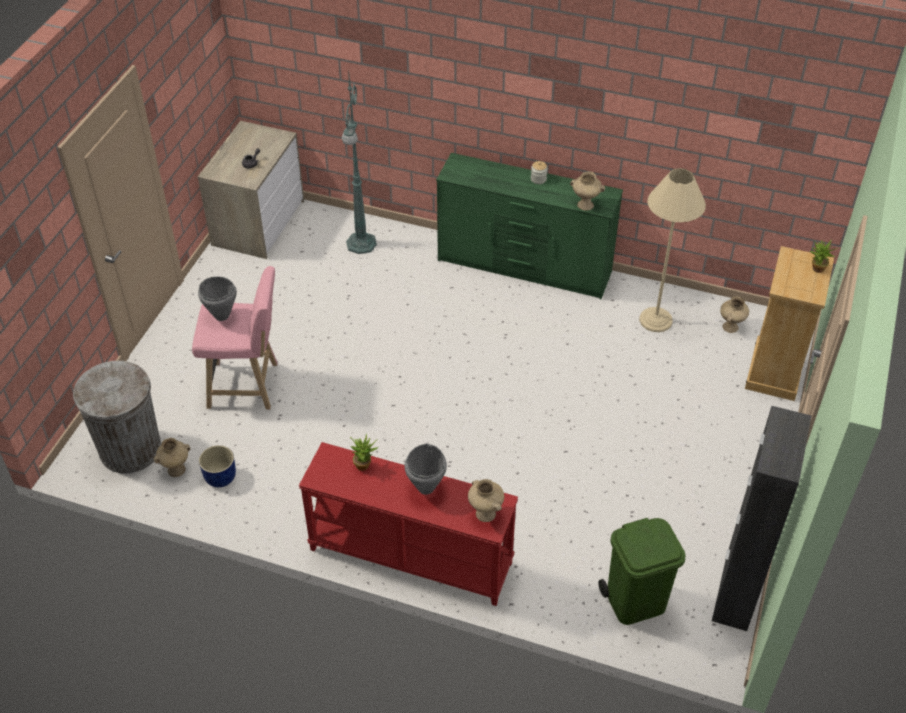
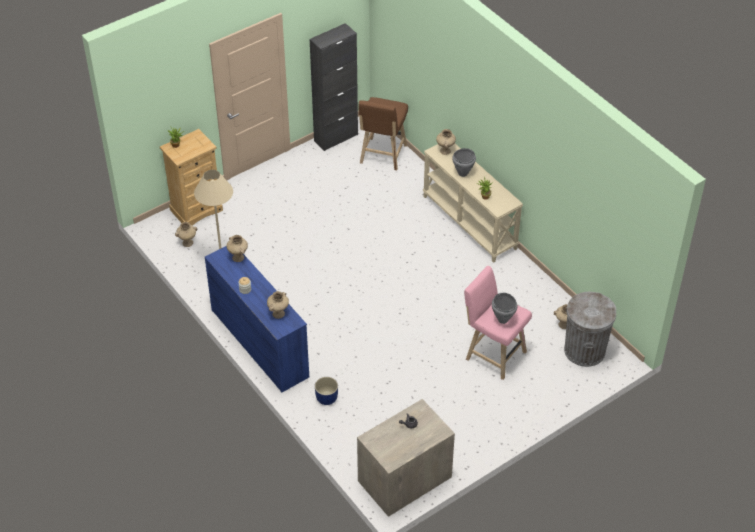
camera: 145 degrees left, 0 degrees up
blue planter [199,445,236,487] -> blue planter moved to [315,377,338,405]
red console table [299,442,518,606] -> beige console table [423,143,523,263]
green floor lamp [342,68,377,254] -> none
green dresser [436,153,623,299] -> blue dresser [205,246,309,393]
green trash can [598,518,686,625] -> brown stool [358,97,408,170]
none -> beige vase [267,291,289,319]

